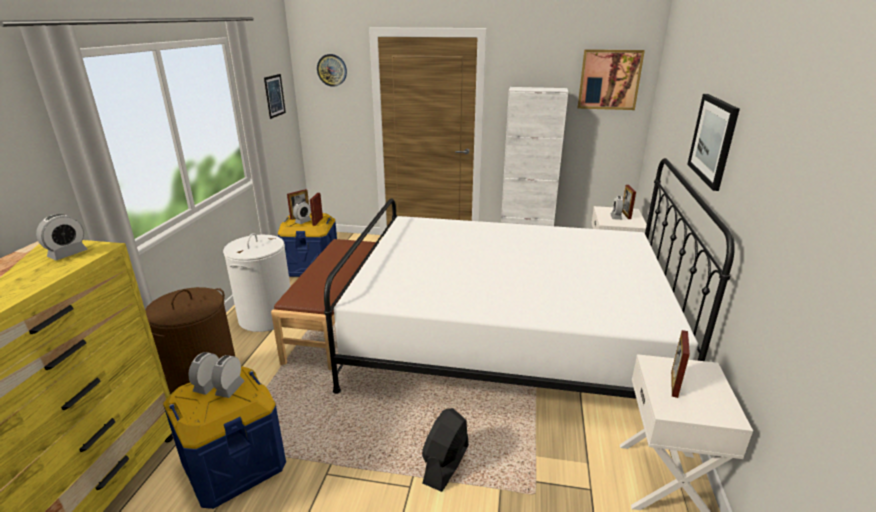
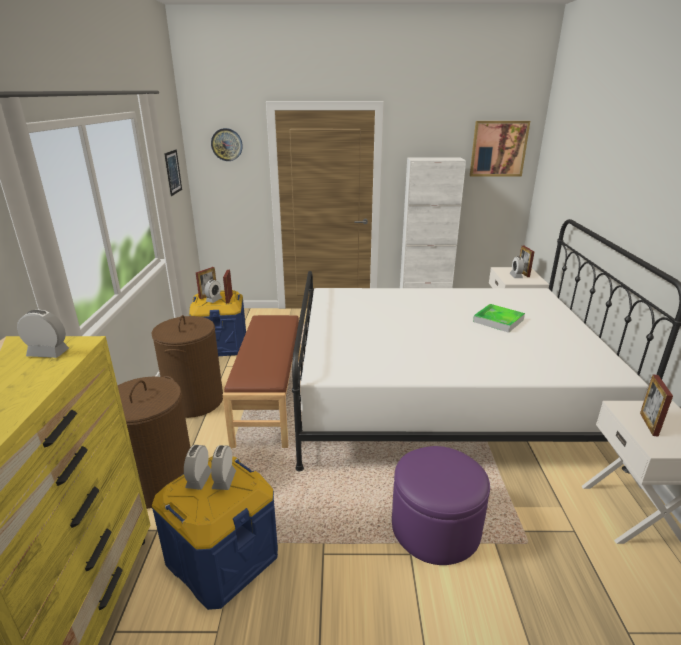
camera: 10 degrees left, 0 degrees up
alarm clock [36,214,88,260] -> alarm clock turned 105 degrees counterclockwise [17,309,69,358]
white laundry basket [223,233,290,332] -> brown laundry basket [151,315,223,418]
black fan [422,408,469,492] -> purple ottoman [392,446,490,565]
picture [687,94,740,191] -> none
none -> tray [473,304,525,333]

